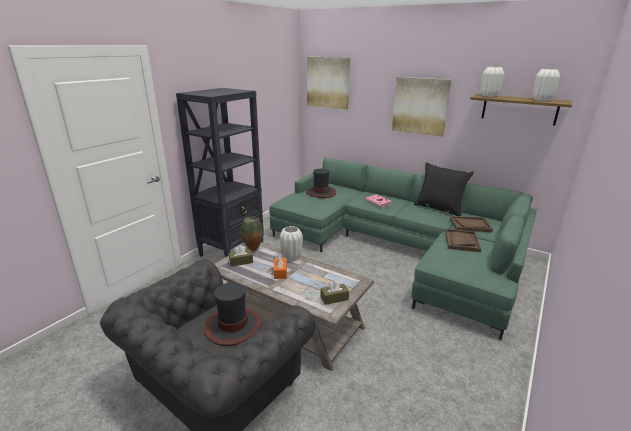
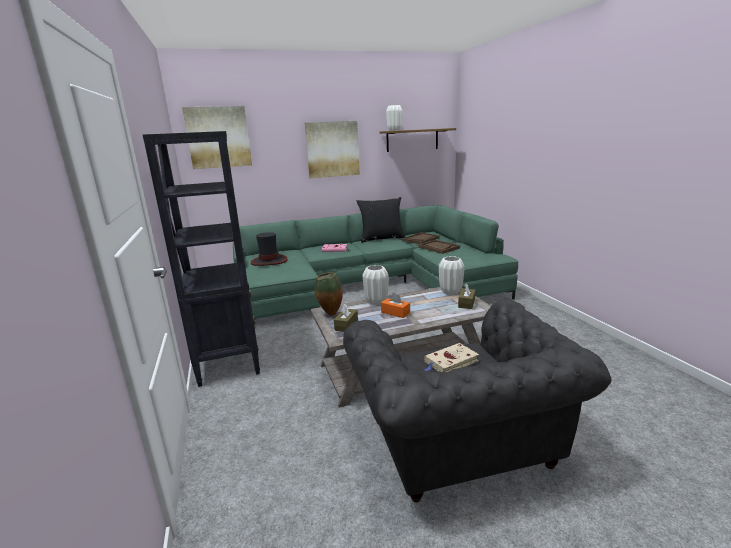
camera: 50 degrees left, 5 degrees down
hat [204,282,262,346] -> beige book [424,343,479,372]
white vase [533,69,560,101] -> white vase moved to [439,256,465,295]

